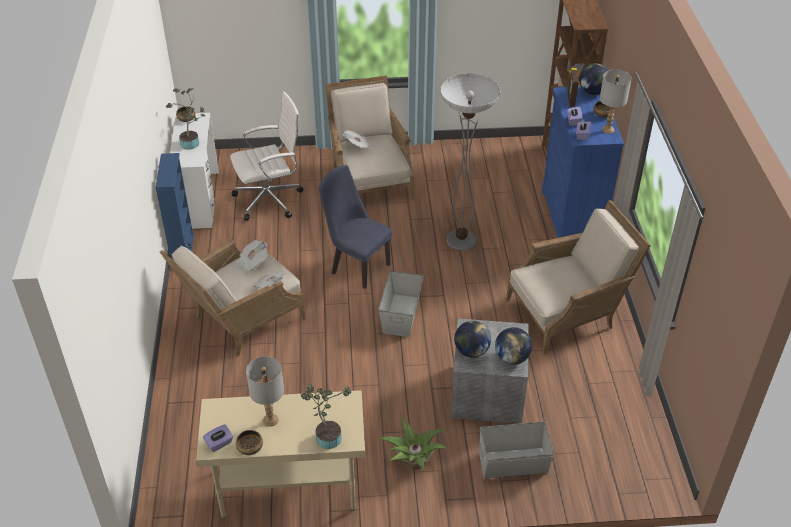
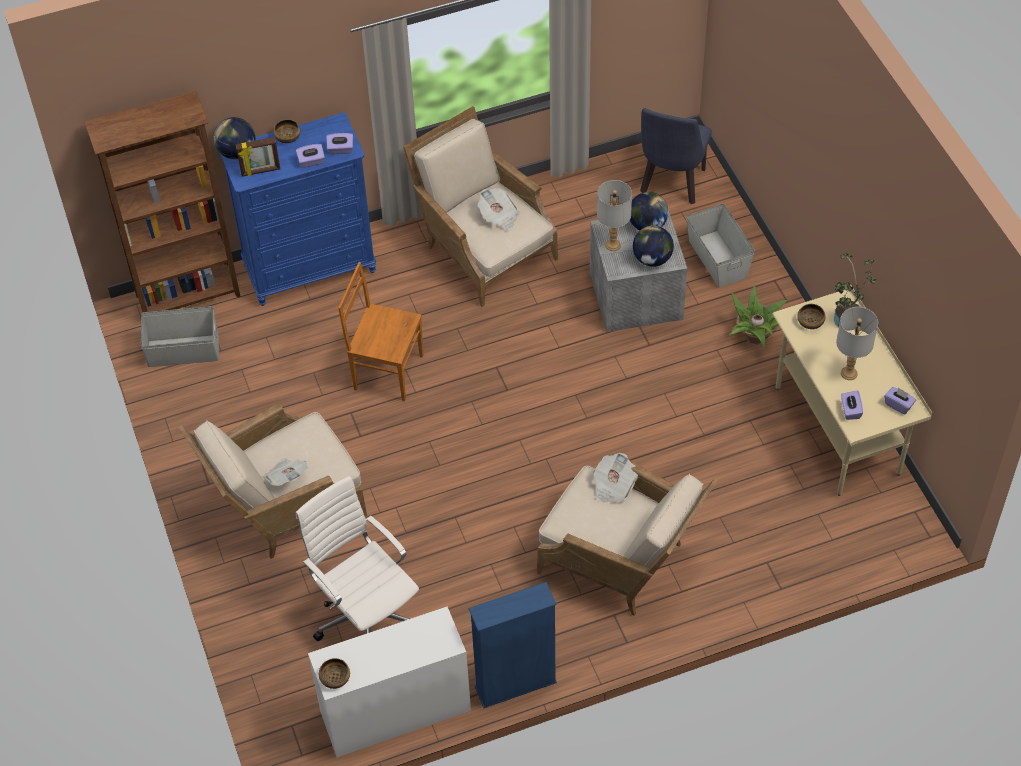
camera: 105 degrees left, 10 degrees up
potted plant [166,88,206,149] -> none
newspaper [234,240,268,274] -> newspaper moved to [478,188,520,231]
bowl [236,430,263,455] -> bowl moved to [797,304,825,329]
blue chair [319,165,392,289] -> blue chair moved to [640,108,712,204]
grey storage box [378,271,424,337] -> grey storage box moved to [141,306,219,367]
floor lamp [440,74,500,250] -> brown chair [338,262,423,401]
grey table lamp [600,70,632,134] -> grey table lamp moved to [597,180,632,251]
none -> purple tissue box [841,390,863,420]

